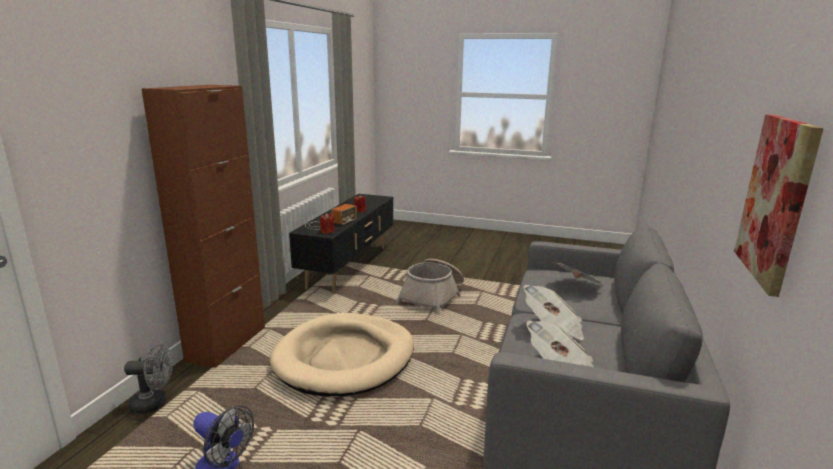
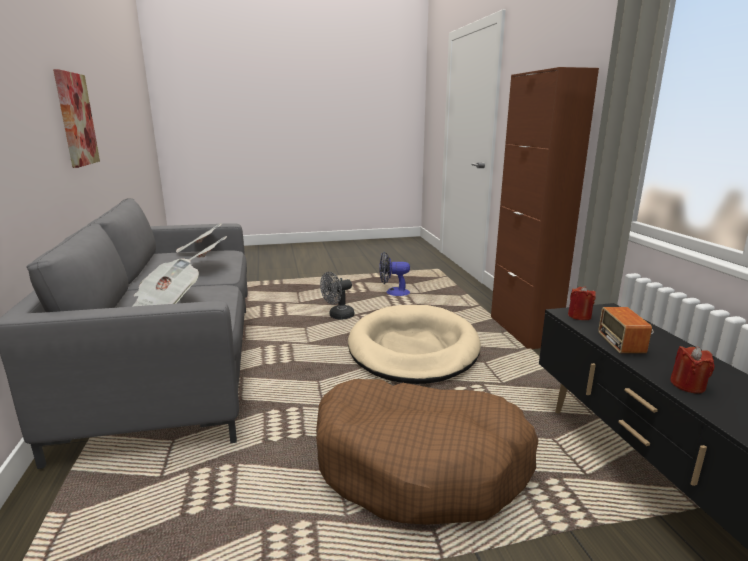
camera: 150 degrees right, 0 degrees up
grey fan [124,344,173,414] -> grey fan moved to [320,272,355,320]
basket [396,259,464,315] -> brown dog bed [316,379,538,525]

